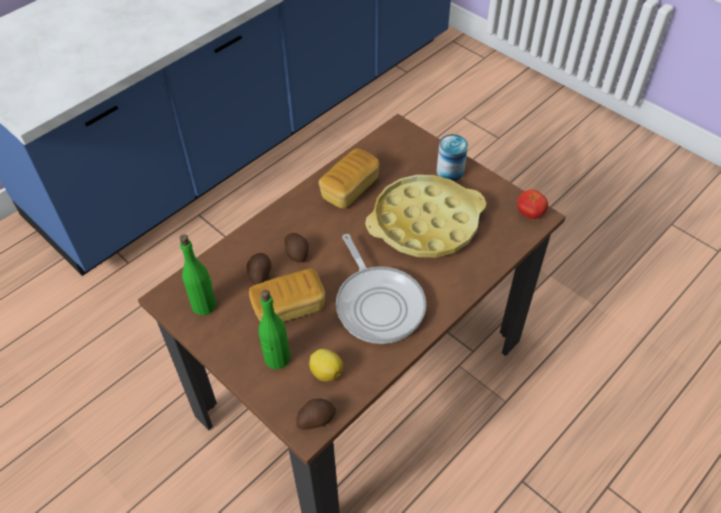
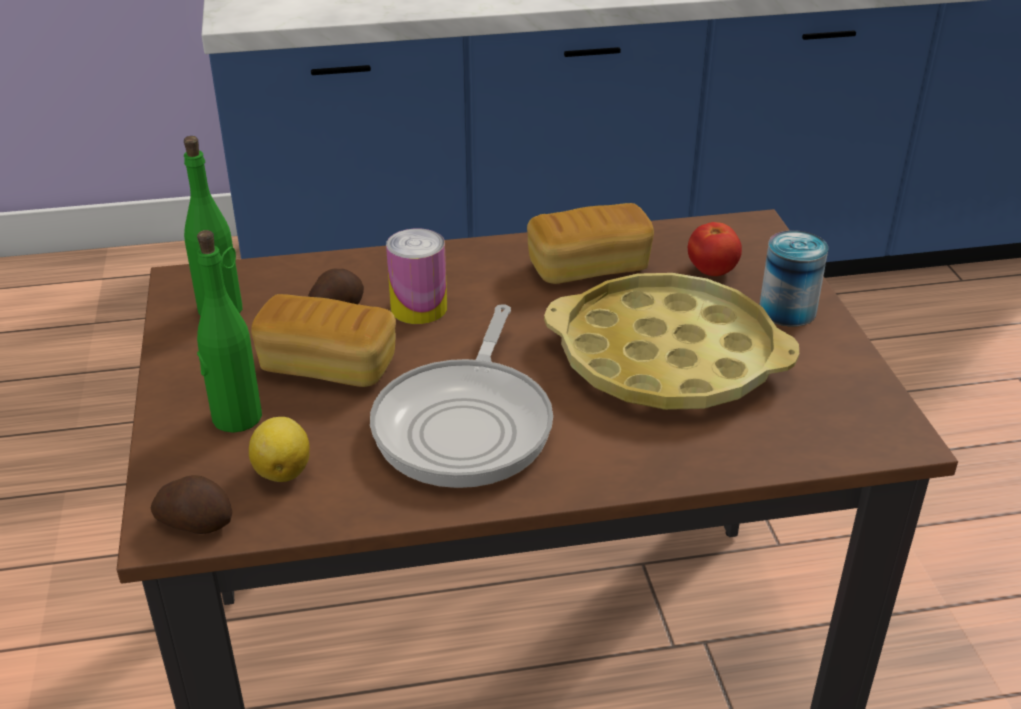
camera: 35 degrees right, 15 degrees down
potato [284,233,309,263] -> can [386,228,447,324]
tomato [517,189,548,219] -> tomato moved to [688,222,742,276]

